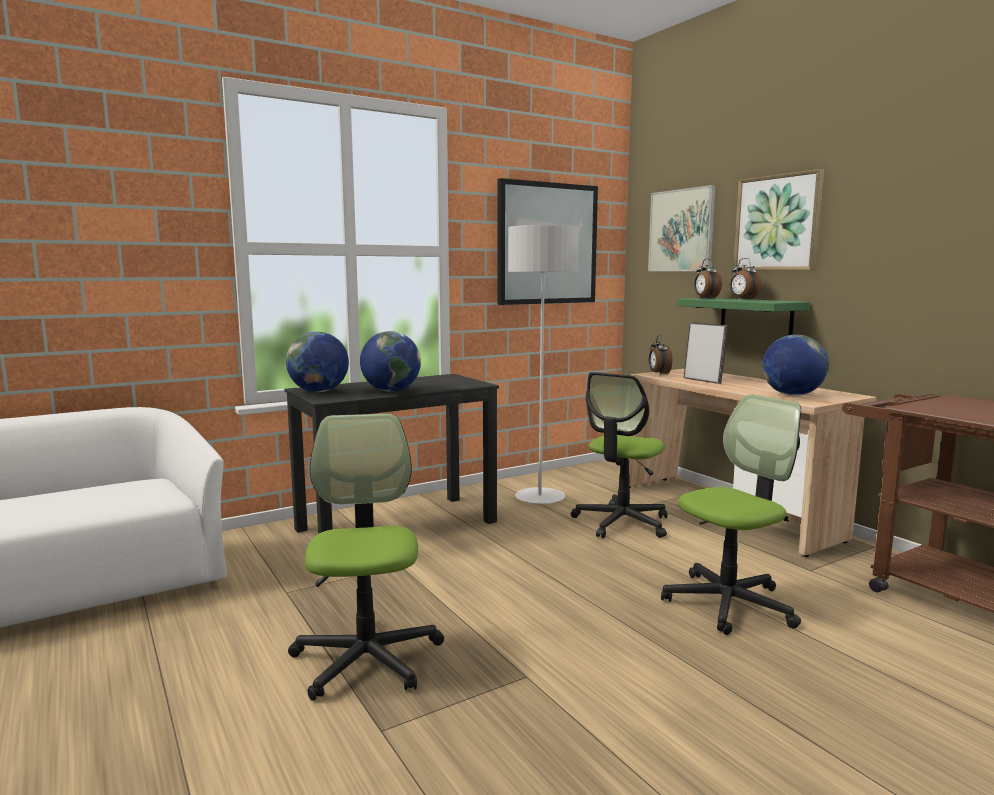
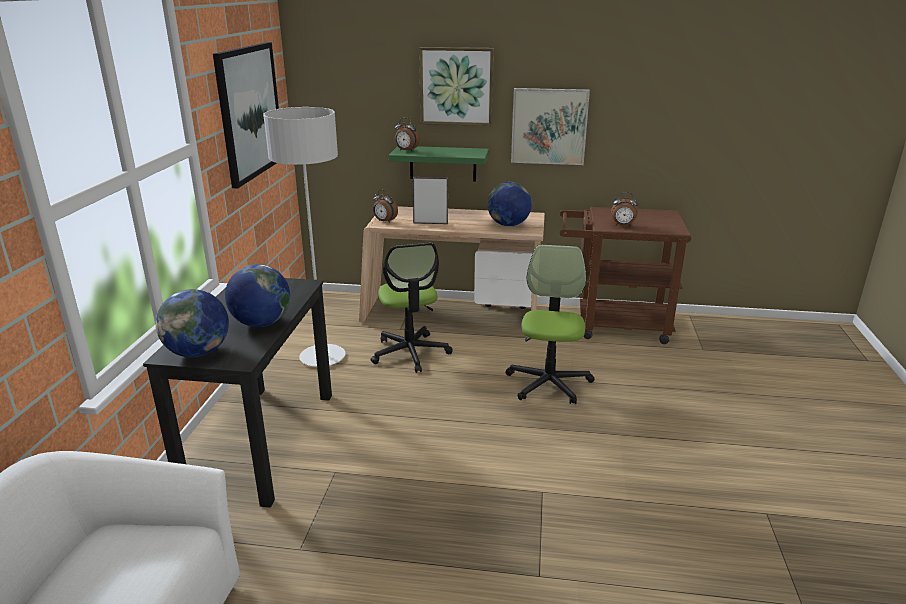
camera: 50 degrees left, 15 degrees up
office chair [288,414,444,701] -> none
picture [648,185,716,271] -> picture moved to [511,88,590,165]
alarm clock [730,258,762,300] -> alarm clock moved to [611,192,638,227]

